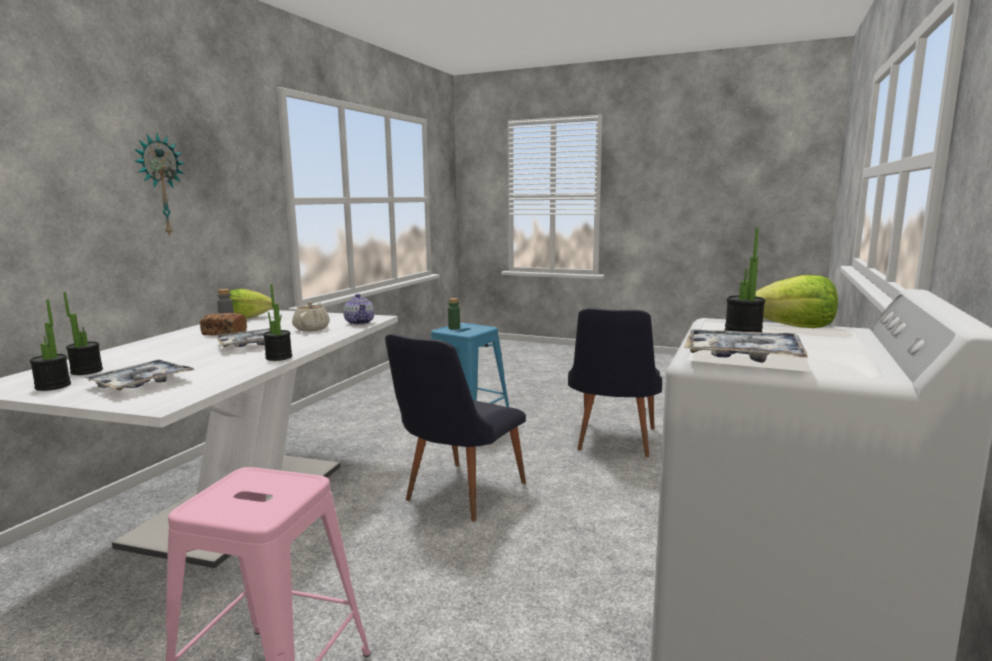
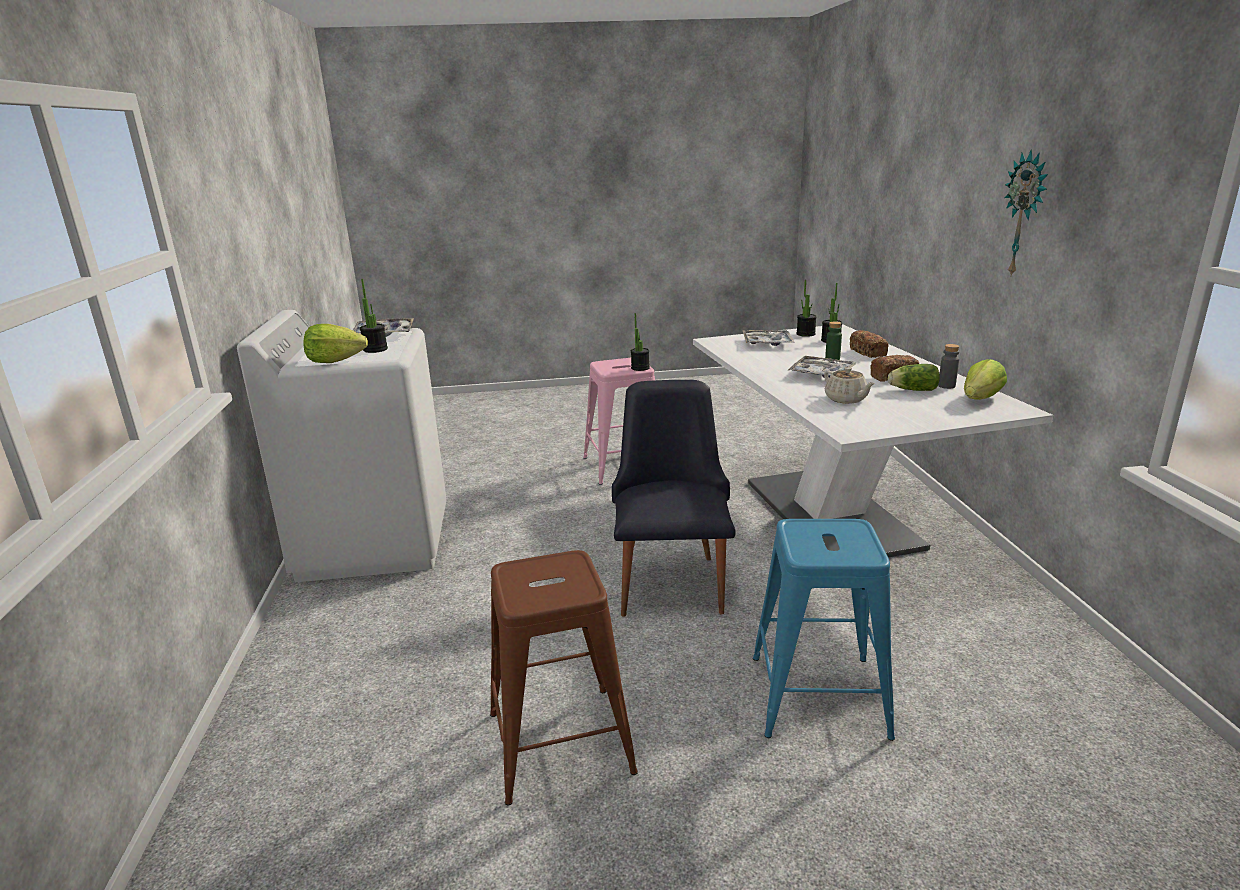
camera: 150 degrees right, 10 degrees up
potted plant [263,284,292,361] -> potted plant moved to [631,313,650,371]
teapot [343,294,374,325] -> none
green bottle [448,298,460,330] -> green bottle moved to [825,322,842,360]
black chair [568,308,662,457] -> brown stool [490,550,638,805]
none -> bread [850,330,889,358]
none -> lettuce [888,364,940,391]

